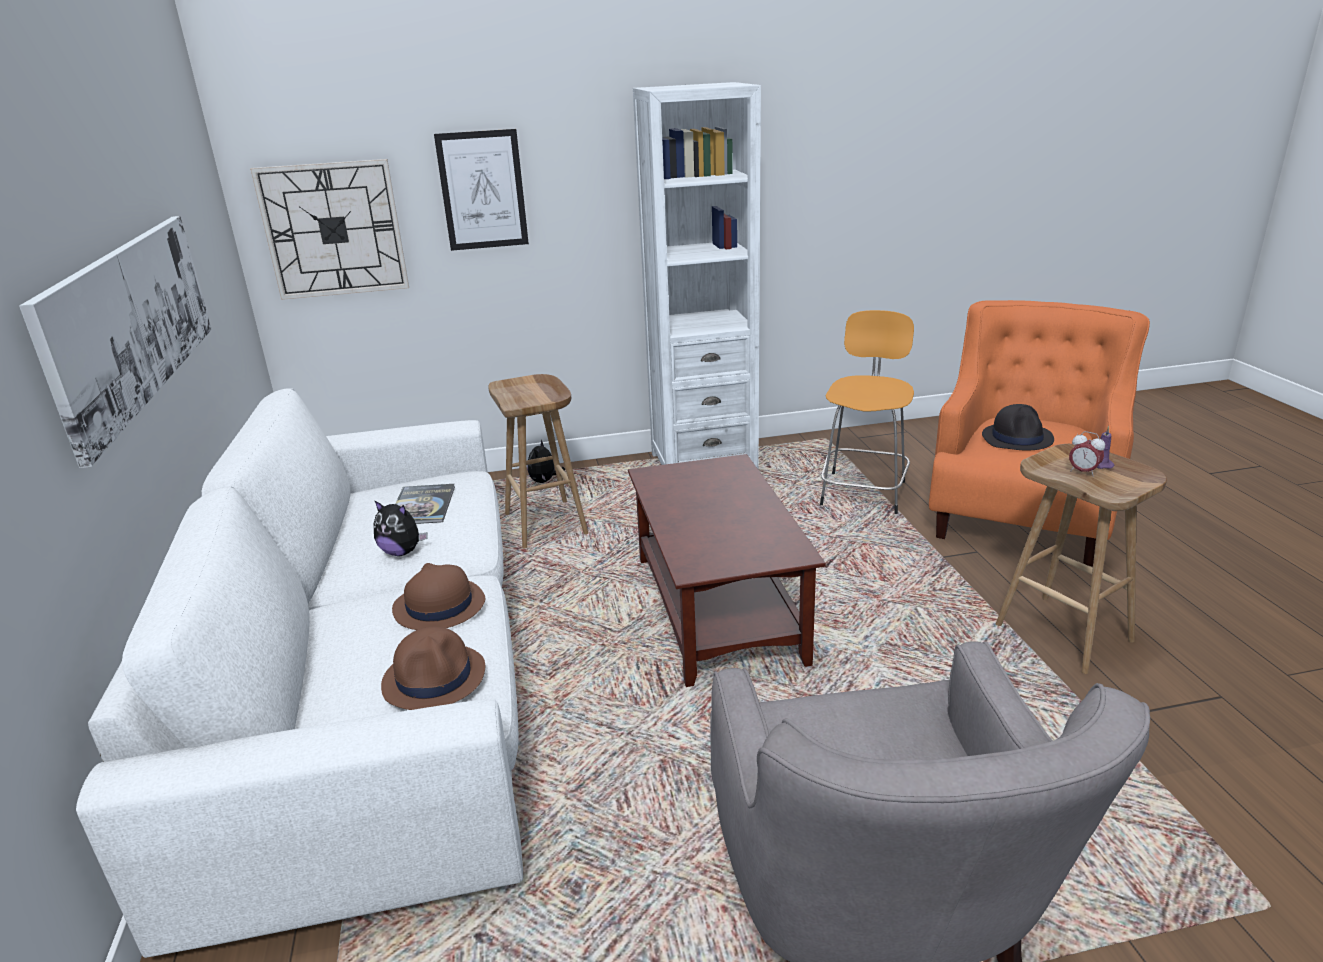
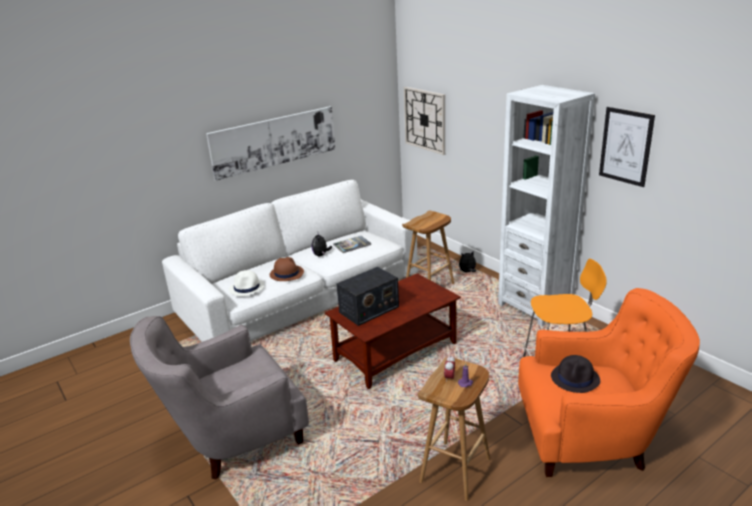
camera: 65 degrees right, 0 degrees up
brown hat [381,627,485,710] -> white hat [229,270,265,296]
picture [434,129,529,251] -> picture moved to [599,107,655,187]
none -> radio [336,267,399,326]

